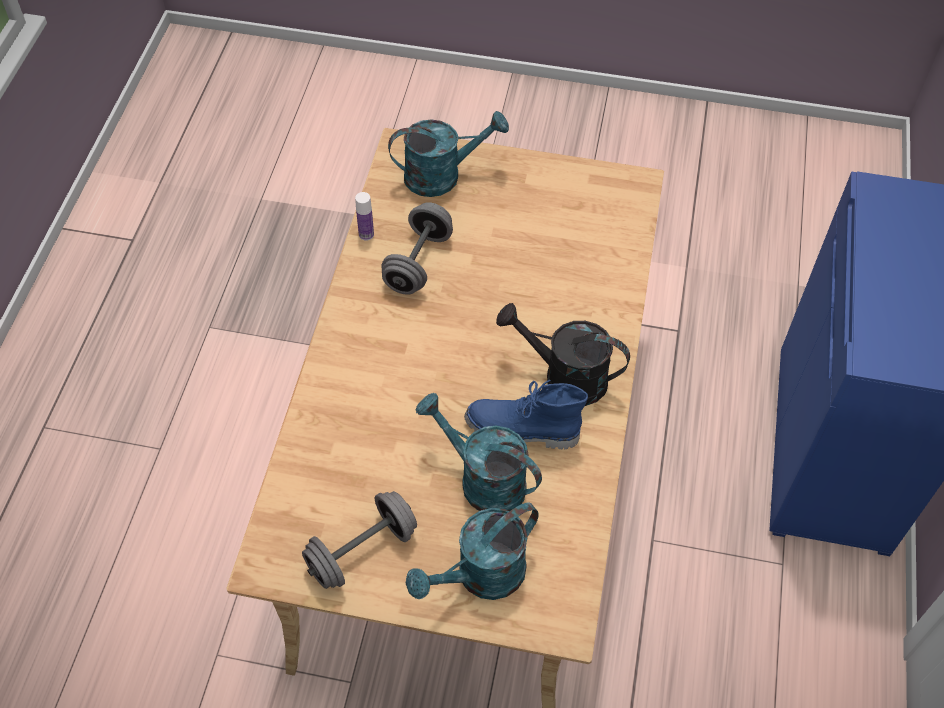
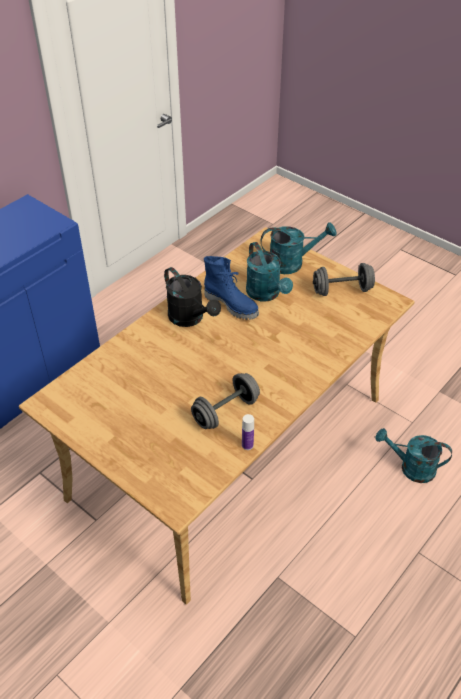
camera: 150 degrees left, 10 degrees down
turquoise watering can [388,111,509,197] -> turquoise watering can moved to [375,428,452,483]

